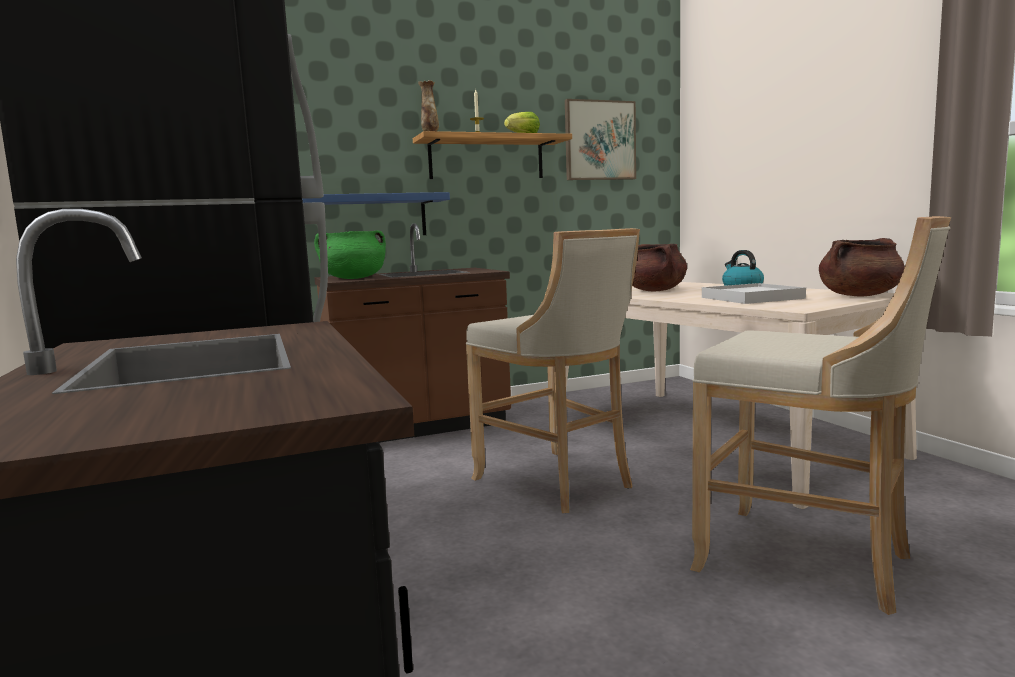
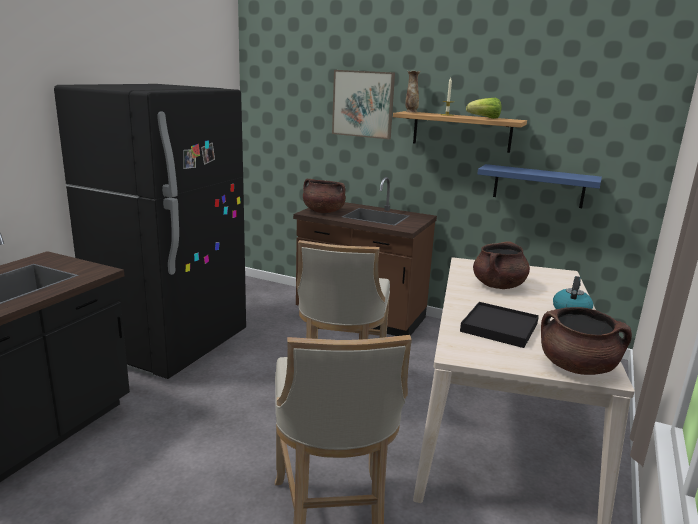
camera: 45 degrees right, 10 degrees up
blue shelf [302,192,450,235] -> blue shelf moved to [477,164,602,208]
green cooking pot [314,230,386,279] -> brown cooking pot [303,179,346,213]
picture [565,99,636,180] -> picture moved to [332,70,395,139]
white tray [702,283,806,304] -> black tray [460,302,539,348]

